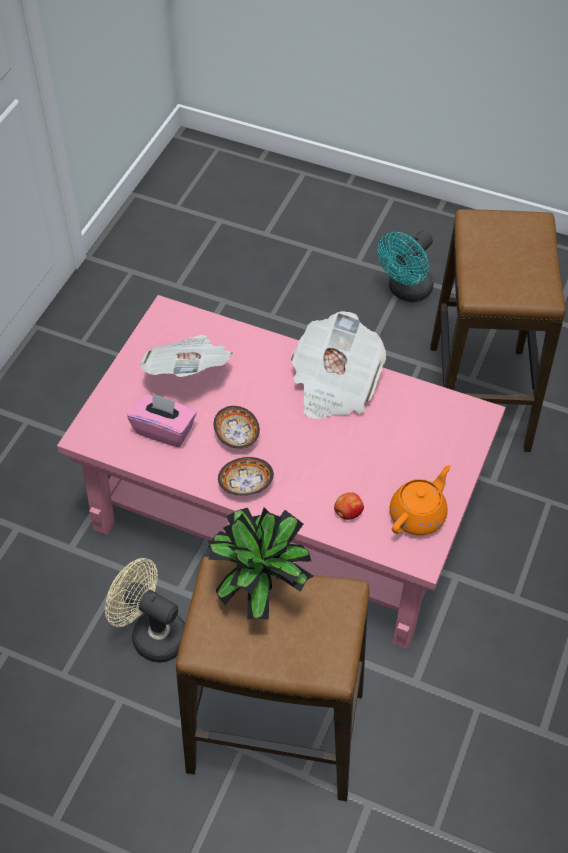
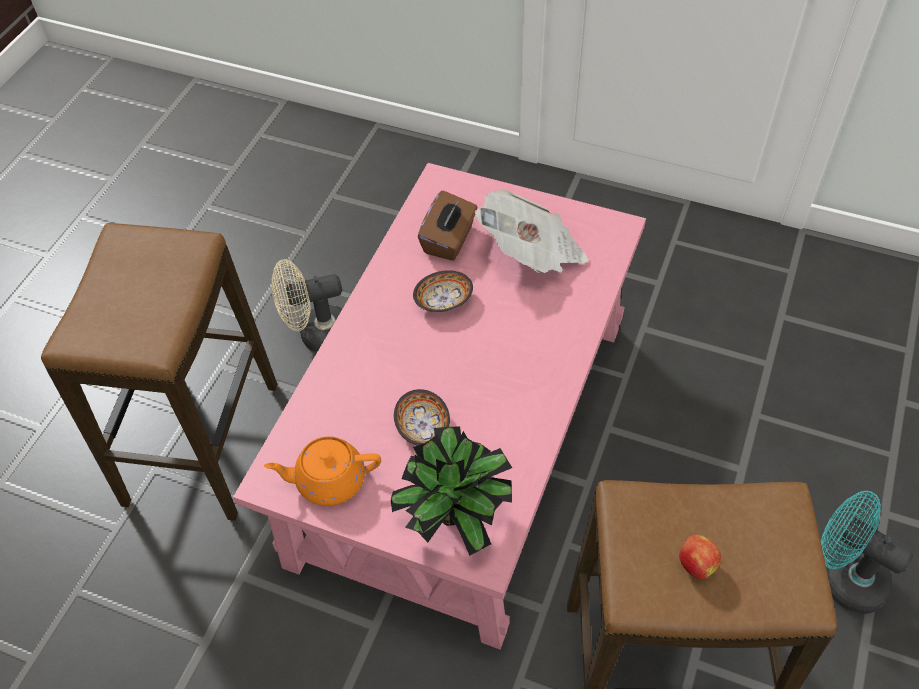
camera: 90 degrees right, 0 degrees up
beige fan [105,558,185,663] -> beige fan turned 135 degrees counterclockwise [272,259,342,352]
pink tissue box [127,392,197,447] -> brown tissue box [418,190,478,261]
potted plant [207,507,313,620] -> potted plant moved to [391,426,512,556]
bowl [218,457,274,496] -> bowl moved to [394,389,450,446]
newspaper [291,311,386,419] -> none
apple [334,492,364,520] -> apple moved to [679,534,721,579]
orange teapot [390,465,450,535] -> orange teapot turned 135 degrees clockwise [264,436,381,506]

